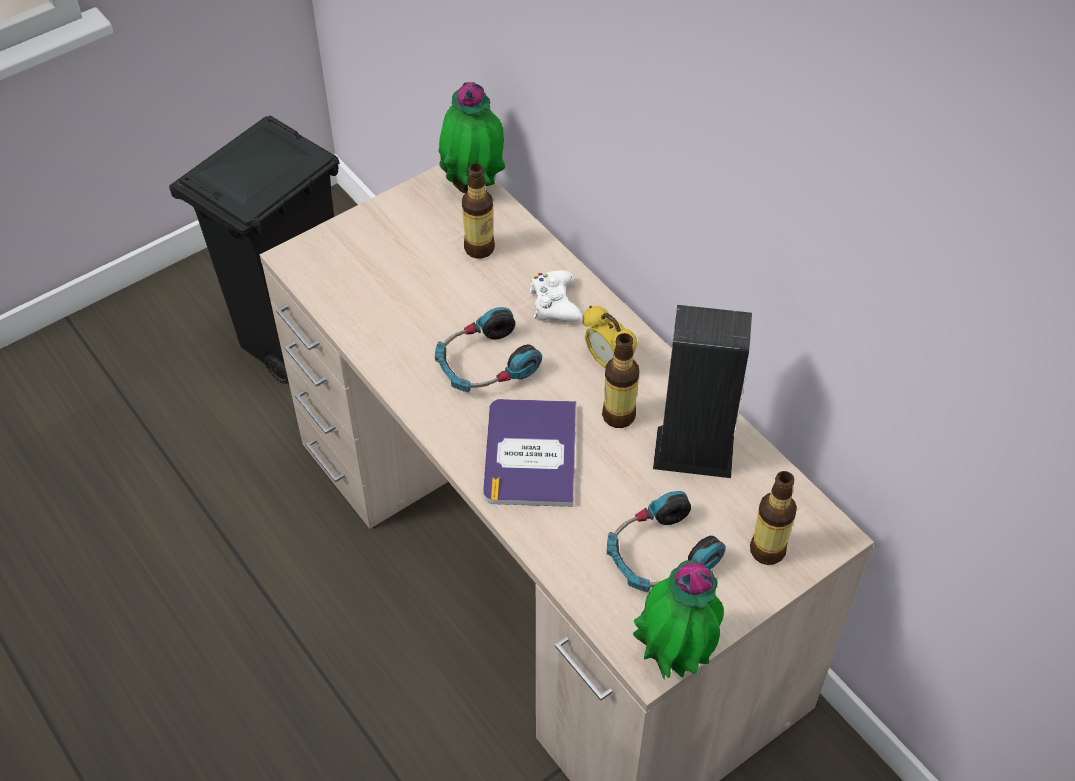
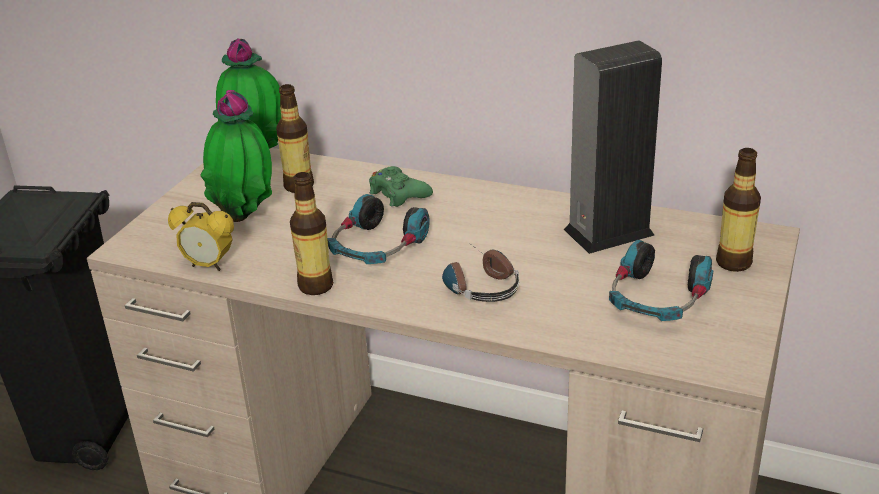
camera: 30 degrees left, 20 degrees down
book [483,399,576,507] -> headphones [442,243,519,302]
white game controller [529,270,582,323] -> green game controller [369,166,433,207]
alarm clock [583,306,638,368] -> alarm clock moved to [168,202,234,271]
bottle [602,333,639,428] -> bottle moved to [290,172,333,295]
potted plant [633,560,724,679] -> potted plant moved to [200,90,272,222]

